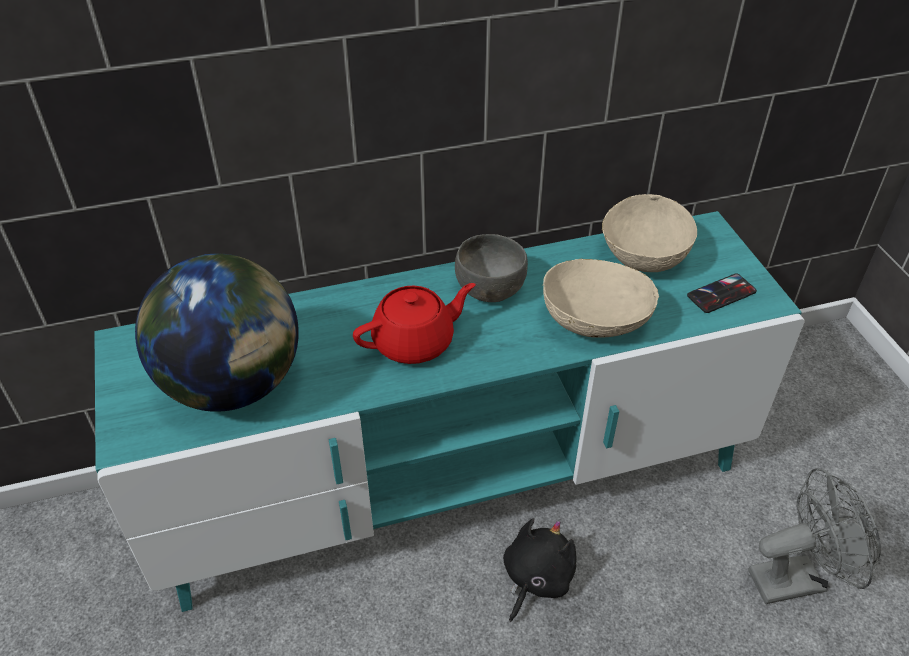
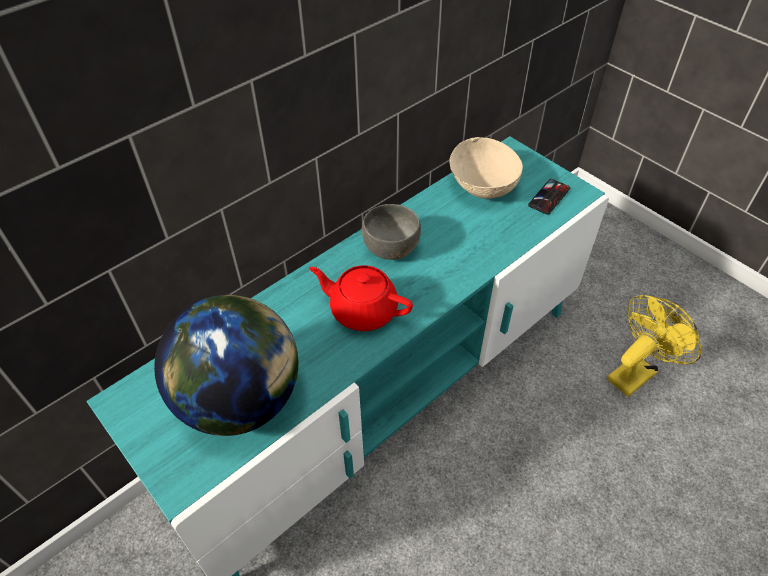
camera: 25 degrees left, 5 degrees up
red teapot [353,283,475,364] -> red teapot turned 105 degrees counterclockwise [309,265,413,331]
black plush toy [503,518,576,622] -> none
beige bowl [543,258,659,338] -> none
grey fan [748,468,881,604] -> yellow fan [607,295,701,397]

